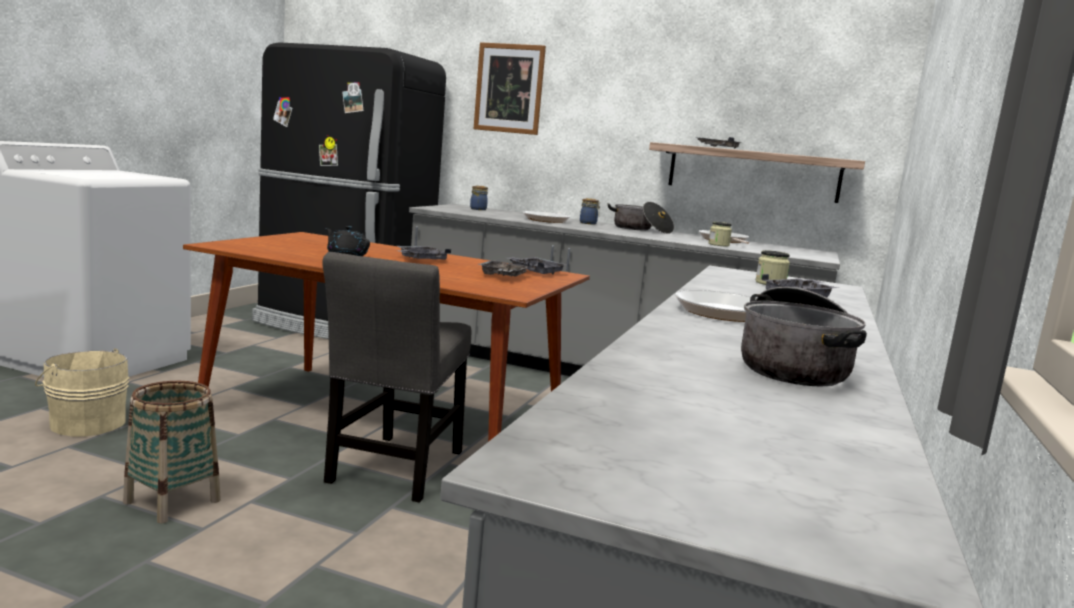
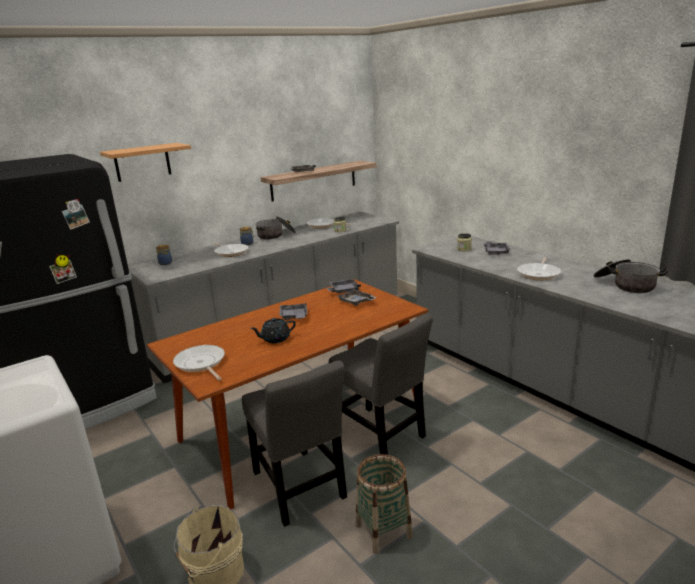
camera: 55 degrees left, 10 degrees up
picture [474,42,546,135] -> shelf [100,143,191,182]
none -> frying pan [173,345,225,381]
none -> grey chair [242,360,347,527]

